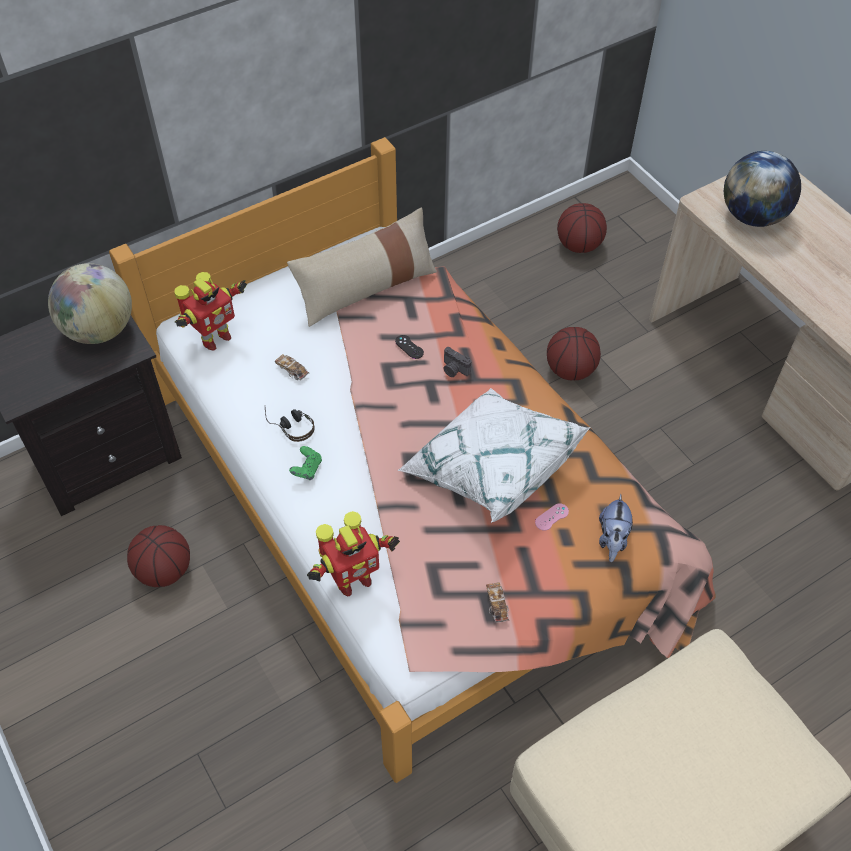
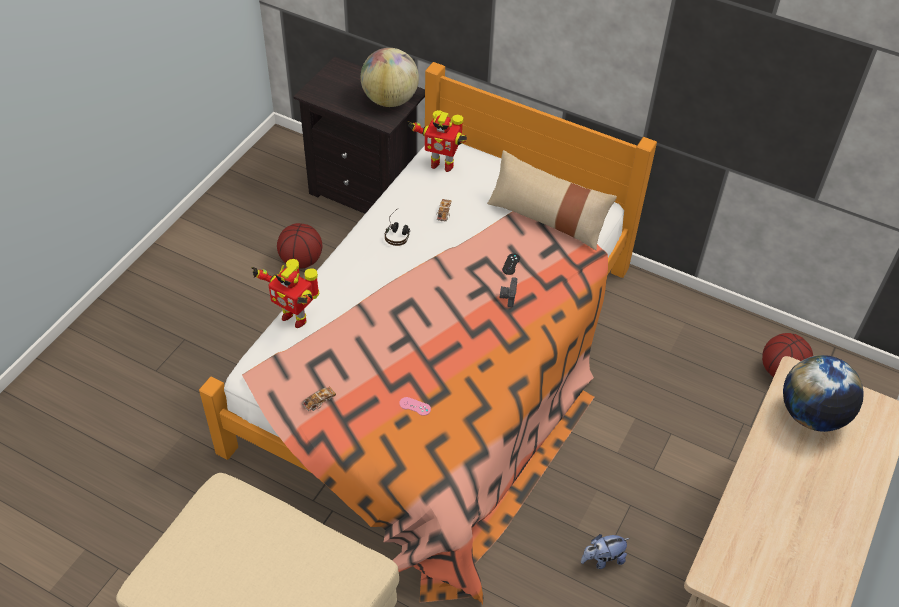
camera: 60 degrees right, 5 degrees down
green game controller [289,446,322,480] -> none
white pillow [397,388,590,523] -> none
basketball [547,327,601,380] -> none
plush toy [599,494,633,562] -> plush toy moved to [581,534,630,569]

